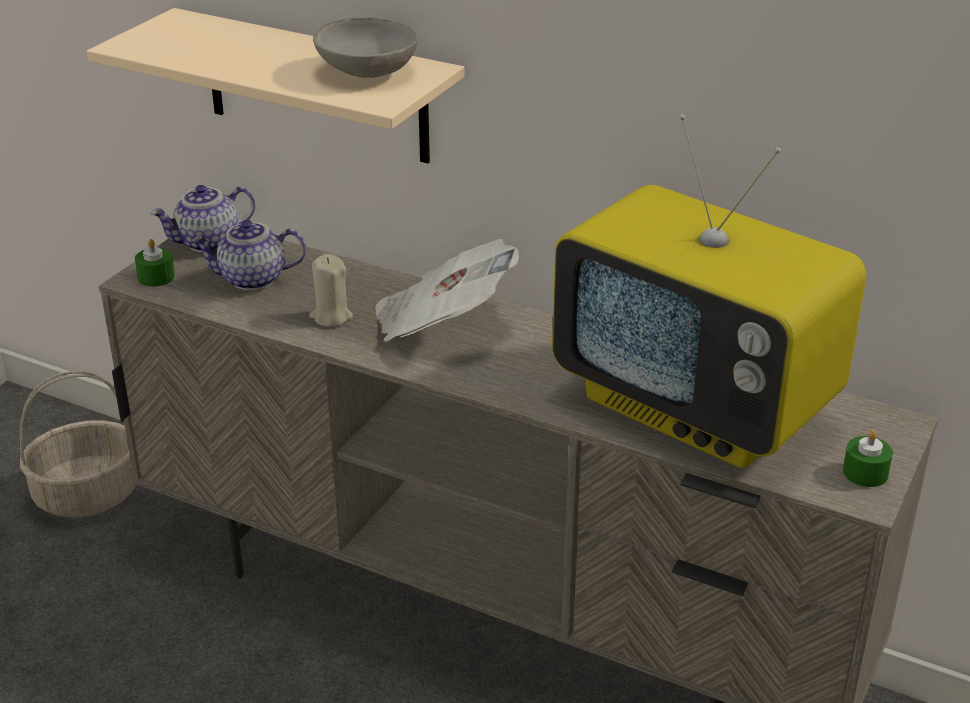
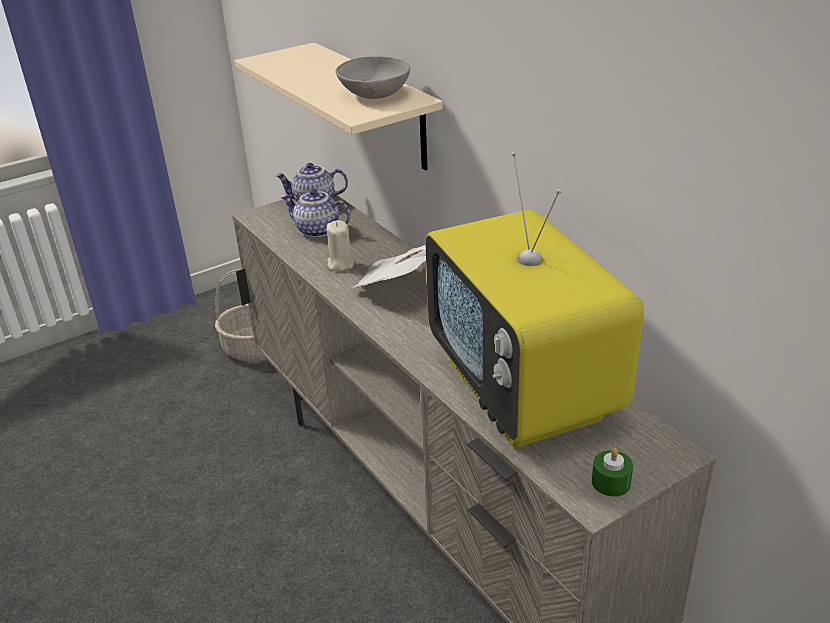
camera: 30 degrees right, 0 degrees up
green candle [135,239,175,287] -> none

